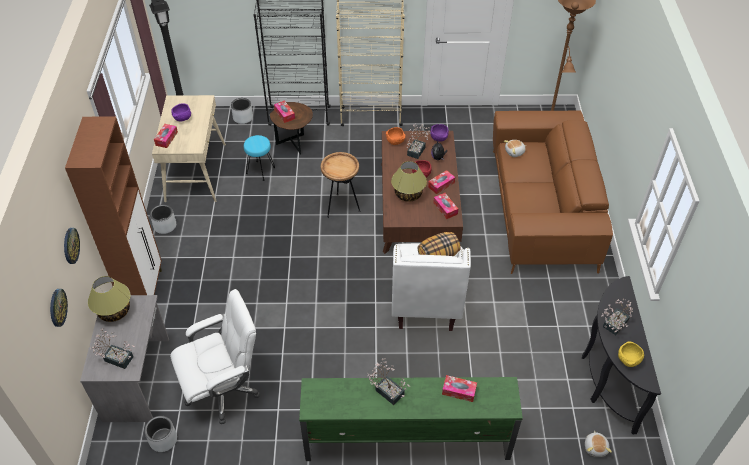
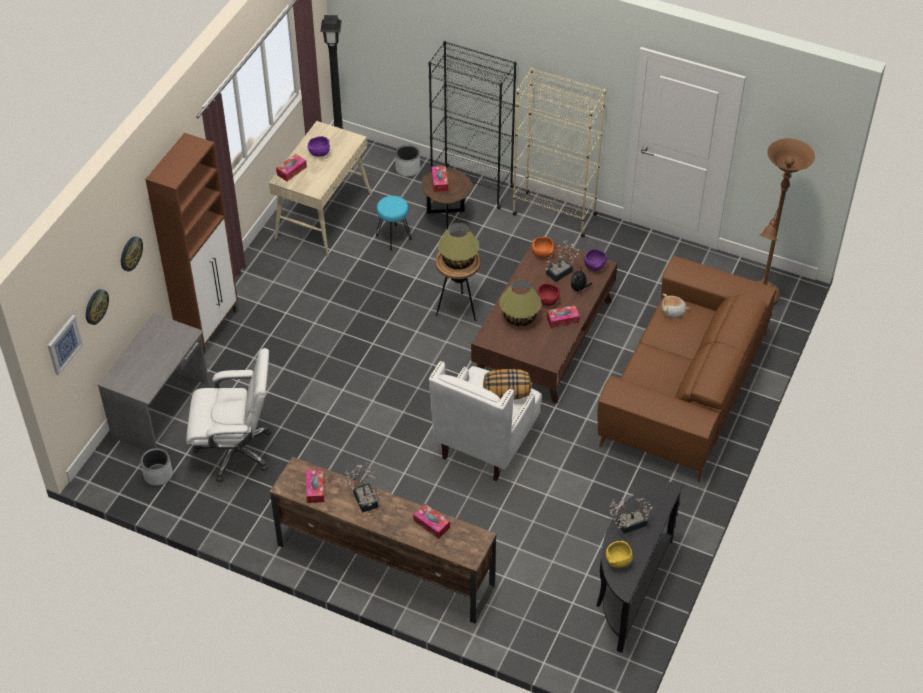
camera: 25 degrees right, 0 degrees up
table lamp [88,276,130,322] -> table lamp moved to [438,223,479,270]
potted plant [89,328,135,369] -> none
grey planter [150,204,176,234] -> none
green tv stand [299,377,523,461] -> brown tv stand [270,457,497,624]
tissue box [433,193,458,219] -> tissue box moved to [306,469,324,503]
plush toy [585,431,612,457] -> none
none -> picture [48,315,83,375]

